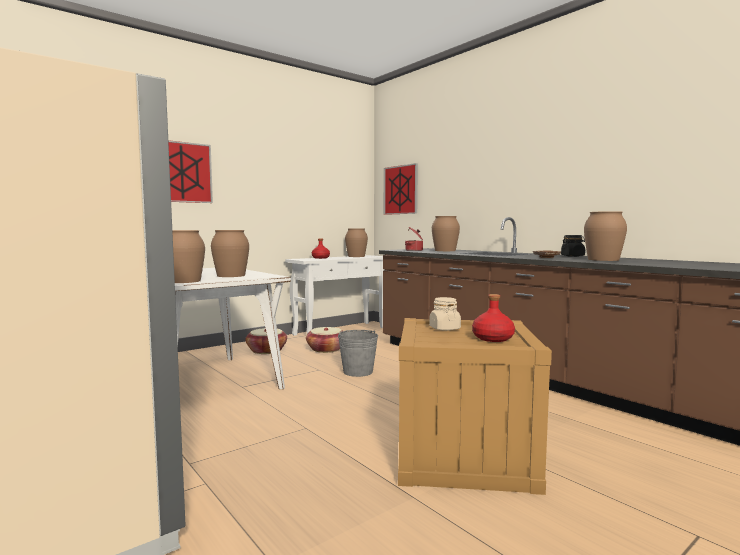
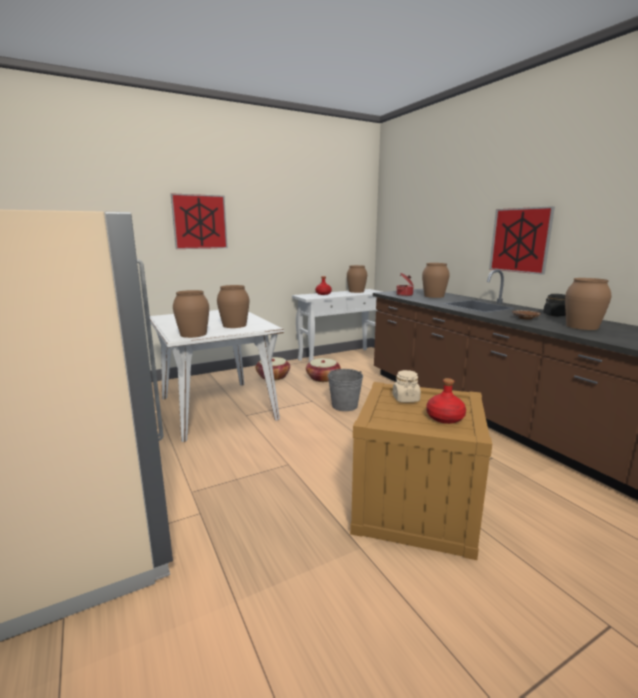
camera: 10 degrees right, 10 degrees up
picture [384,163,418,215] -> picture moved to [489,206,555,275]

